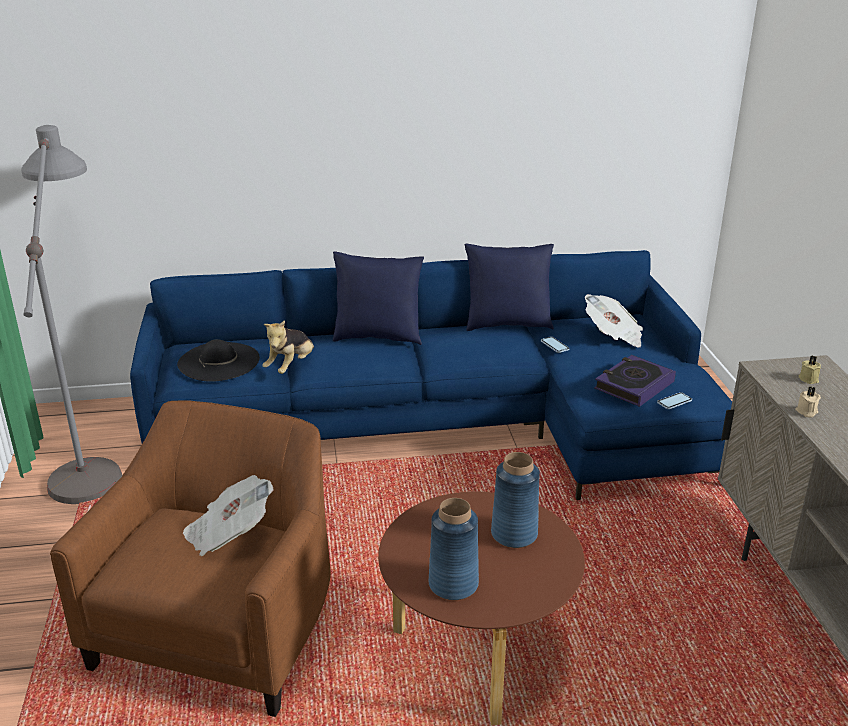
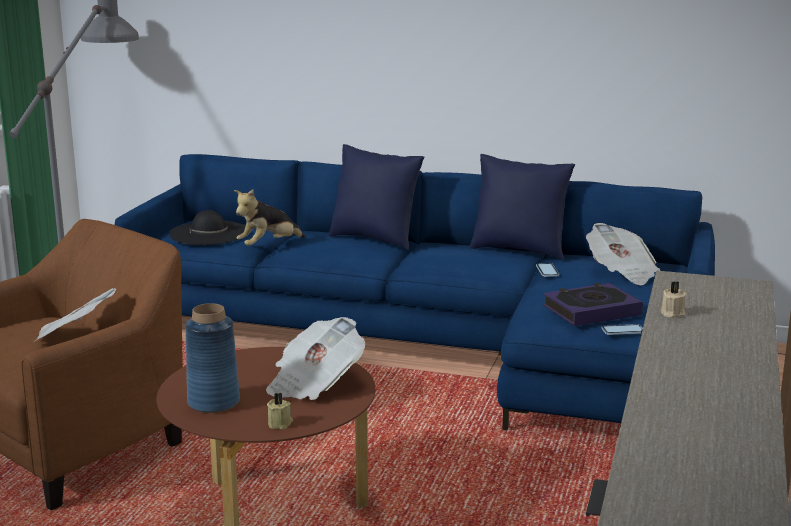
camera: 25 degrees right, 10 degrees down
blue vase [491,452,540,548] -> newspaper [266,317,365,400]
beige candle [799,355,821,384] -> beige candle moved to [267,393,293,429]

